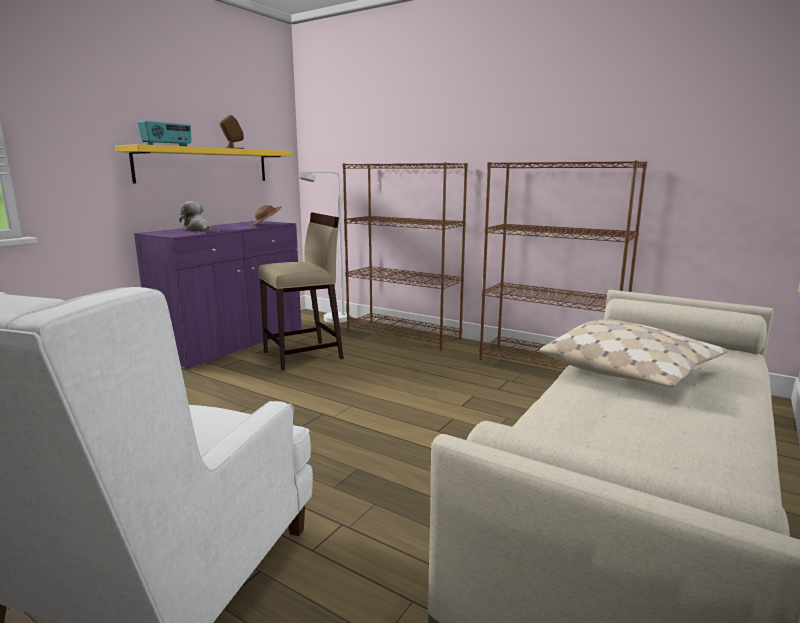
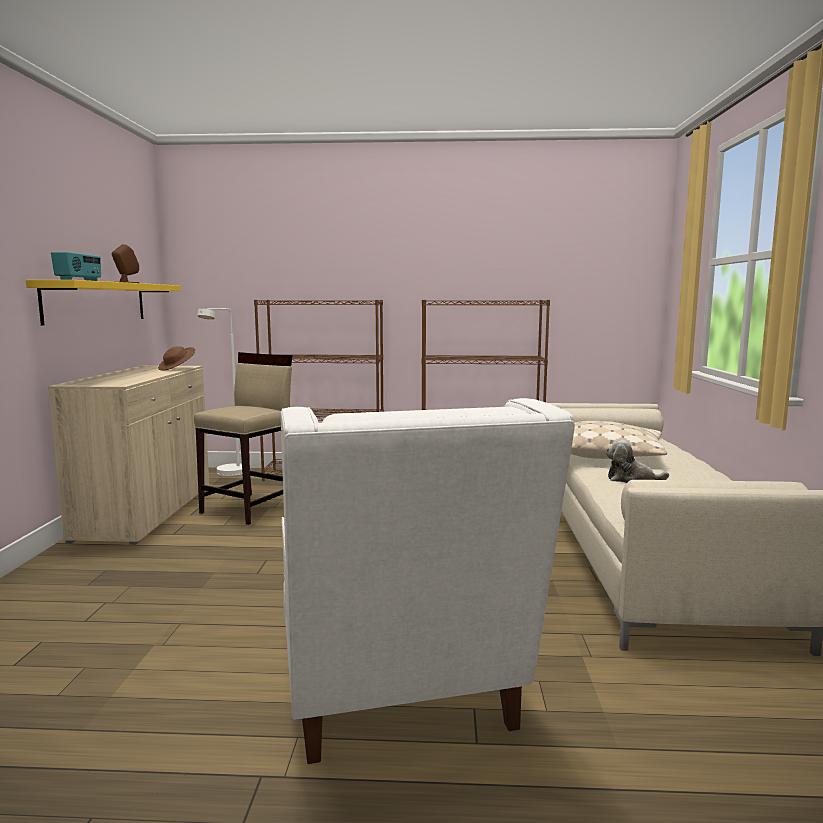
camera: 30 degrees left, 5 degrees down
purple cabinet [134,221,302,371] -> beige cabinet [48,365,209,545]
plush toy [179,201,212,232] -> plush toy moved to [606,440,669,483]

